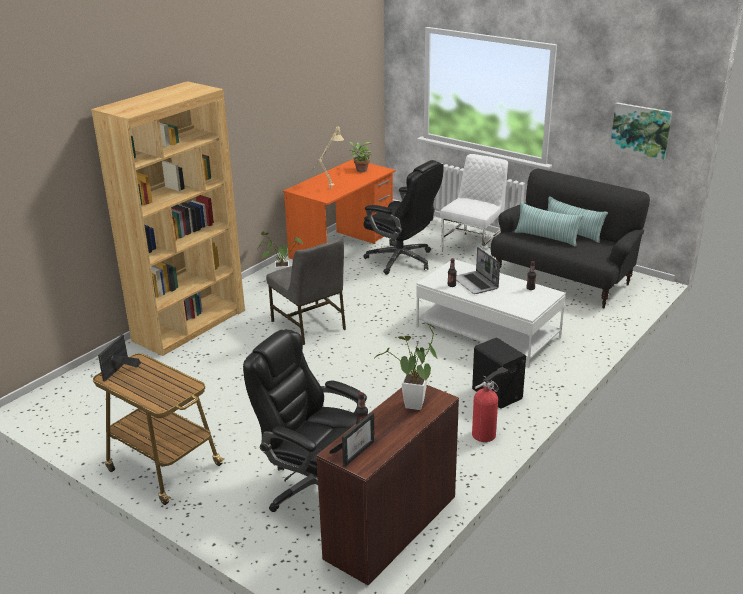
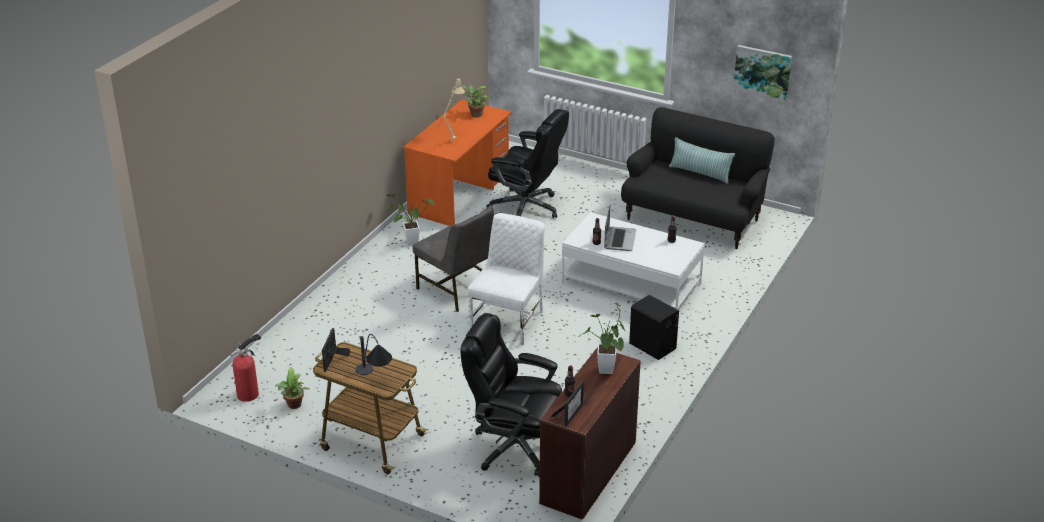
camera: 10 degrees left, 5 degrees up
brown bookcase [91,81,245,356] -> none
white chair [440,154,508,252] -> white chair moved to [468,213,545,346]
laptop [456,247,500,294] -> laptop turned 135 degrees counterclockwise [604,206,636,251]
fire extinguisher [472,367,508,442] -> fire extinguisher moved to [230,333,261,402]
pillow [515,202,583,247] -> none
none -> potted plant [275,367,310,409]
none -> table lamp [355,334,392,375]

